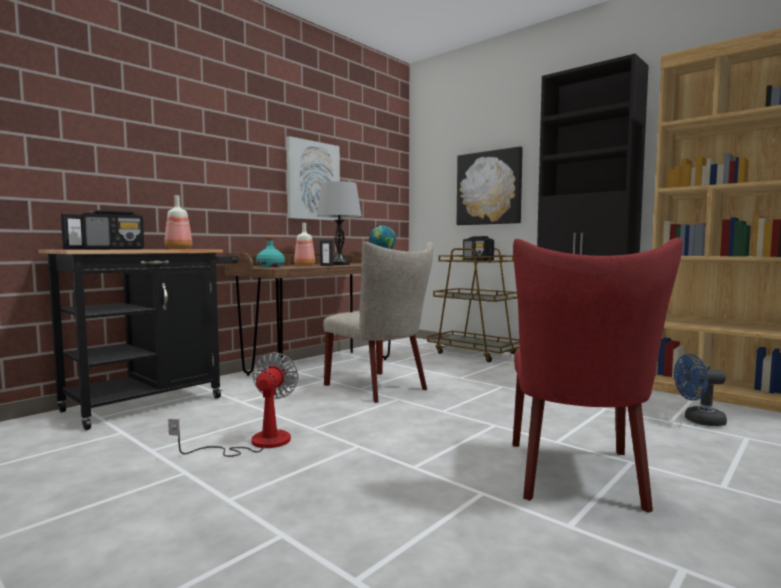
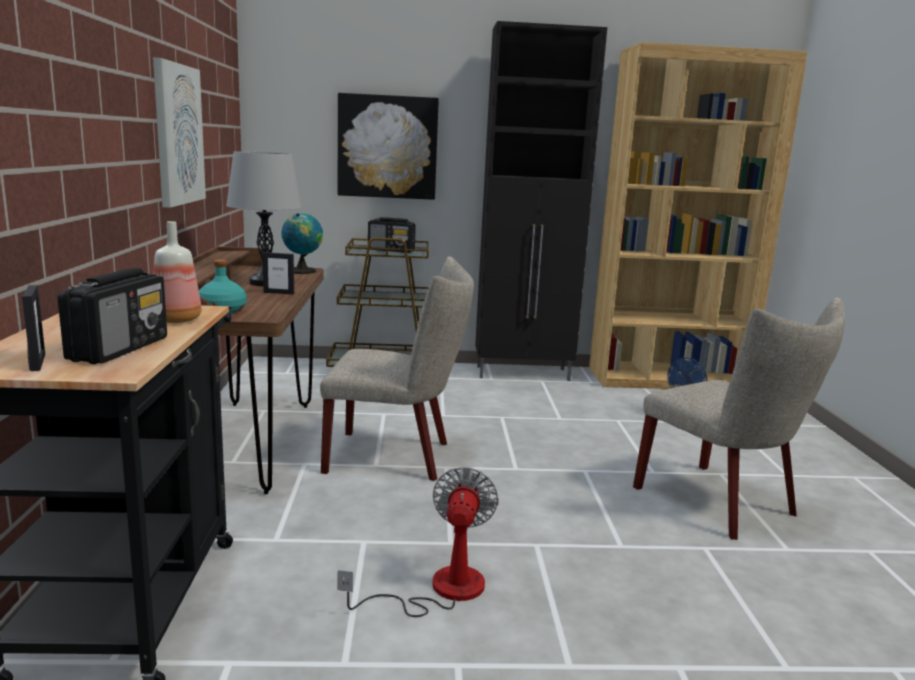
camera: 45 degrees left, 10 degrees up
fan [168,352,299,457] -> fan turned 45 degrees clockwise [338,467,499,617]
bottle [294,223,315,266] -> none
red chair [513,237,683,513] -> beige chair [633,297,845,540]

